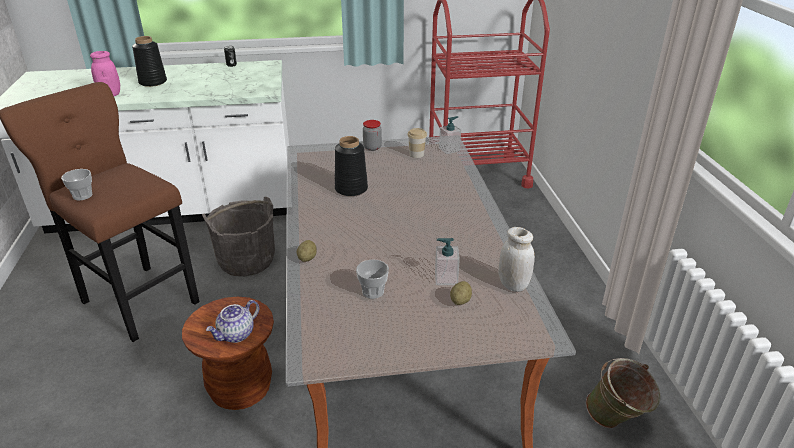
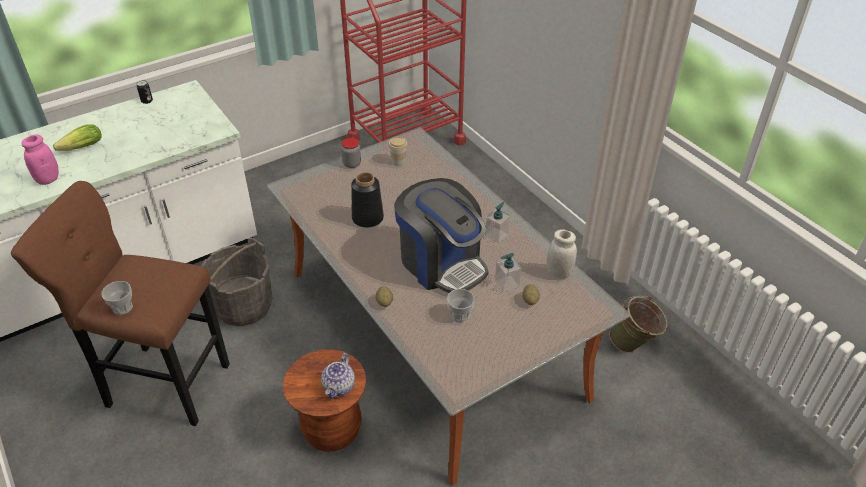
camera: 25 degrees left, 10 degrees up
black vase [132,36,167,87] -> lettuce [53,124,102,151]
soap dispenser [439,116,461,154] -> soap dispenser moved to [485,202,510,243]
none -> coffee machine [394,178,489,293]

